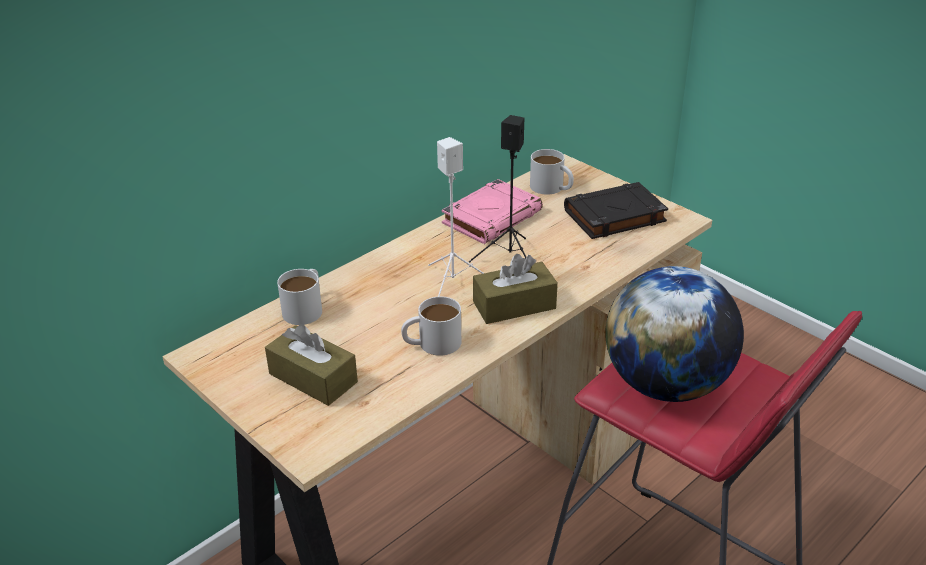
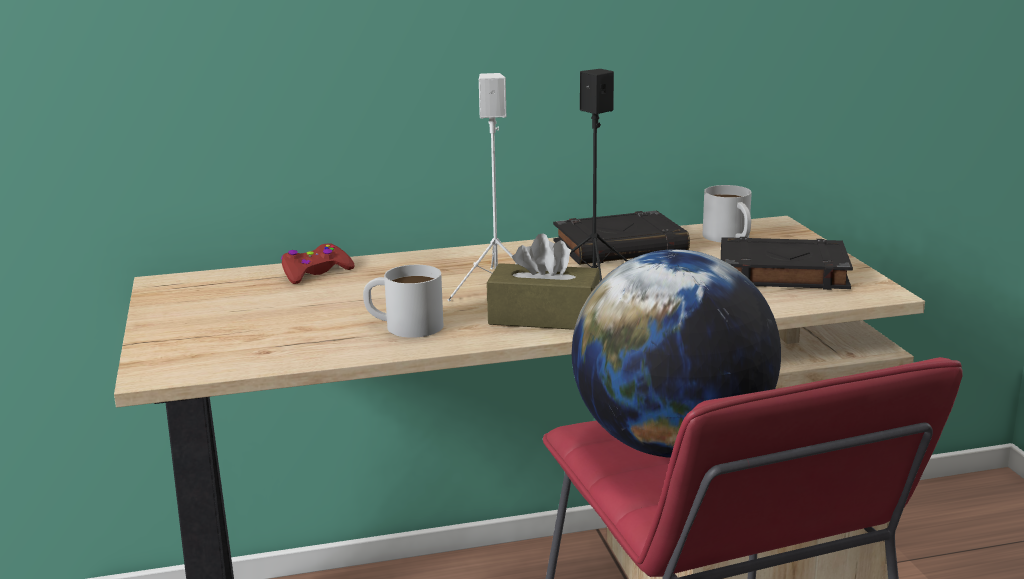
camera: 30 degrees right, 15 degrees down
brown tissue box [265,324,358,406] -> none
white mug [277,269,322,325] -> red game controller [281,243,355,284]
pink book [441,179,543,244] -> black book [553,211,690,265]

